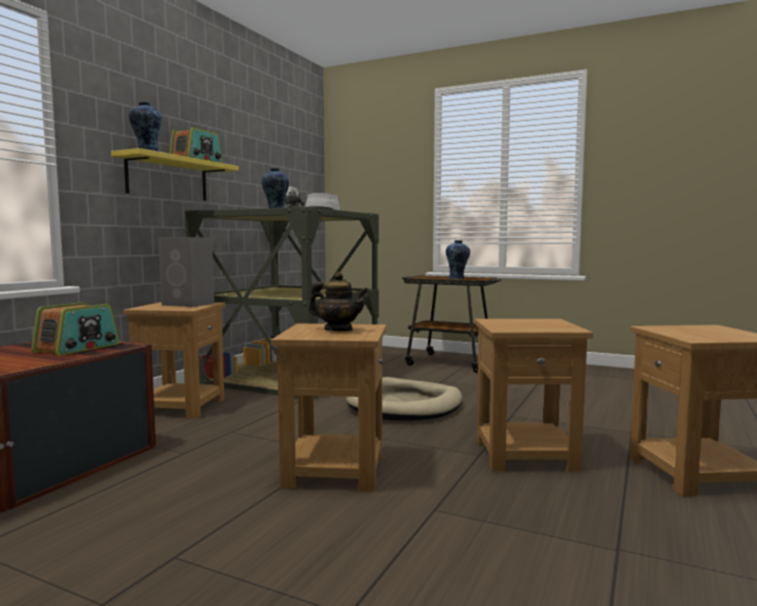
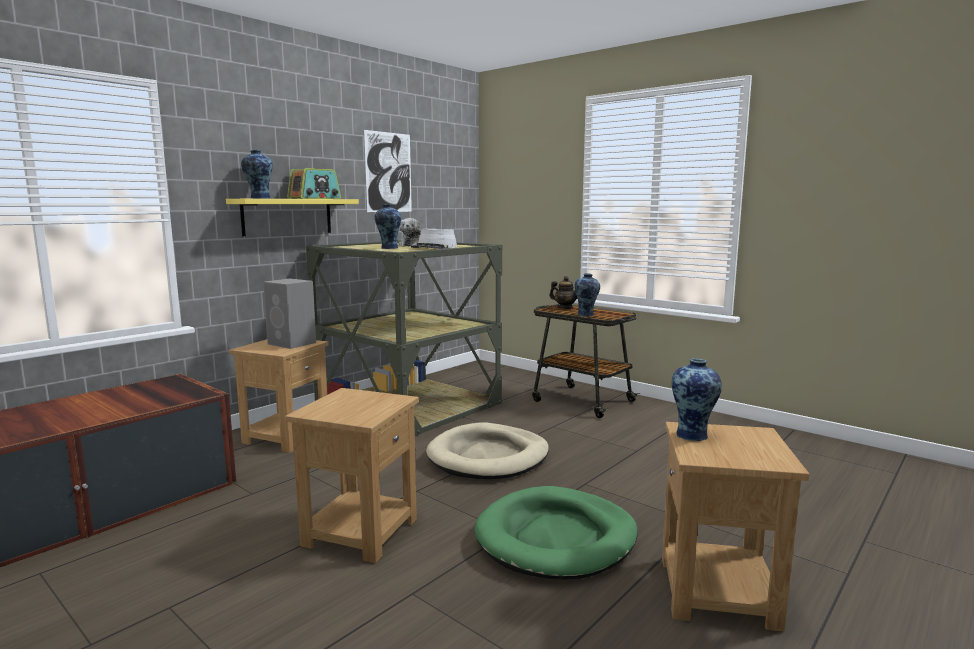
camera: 15 degrees right, 5 degrees up
radio [31,302,119,356] -> none
teapot [308,272,369,331] -> teapot moved to [549,276,577,309]
brown side table [474,319,593,471] -> green dog bed [474,486,638,579]
none -> picture [364,130,412,212]
none -> vase [672,358,722,442]

